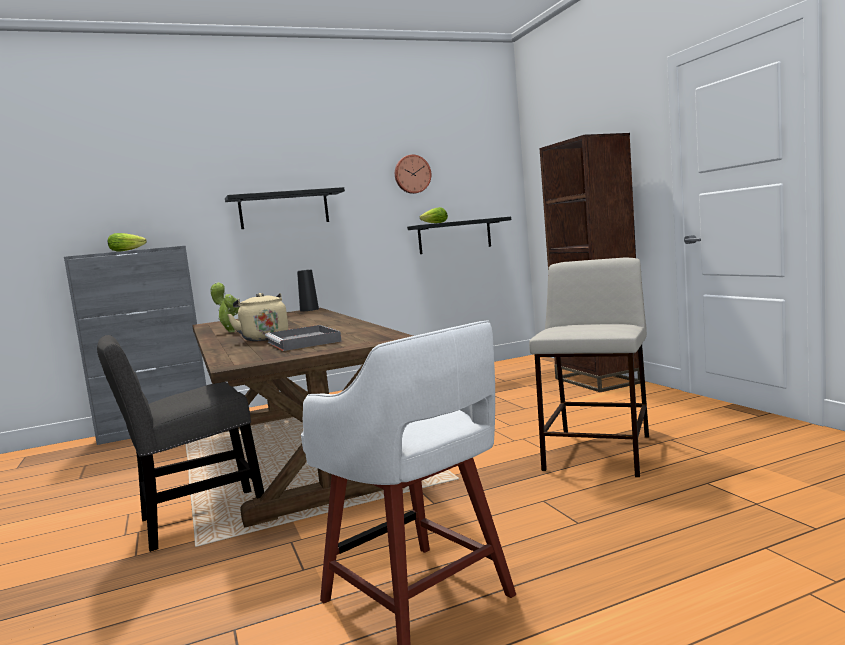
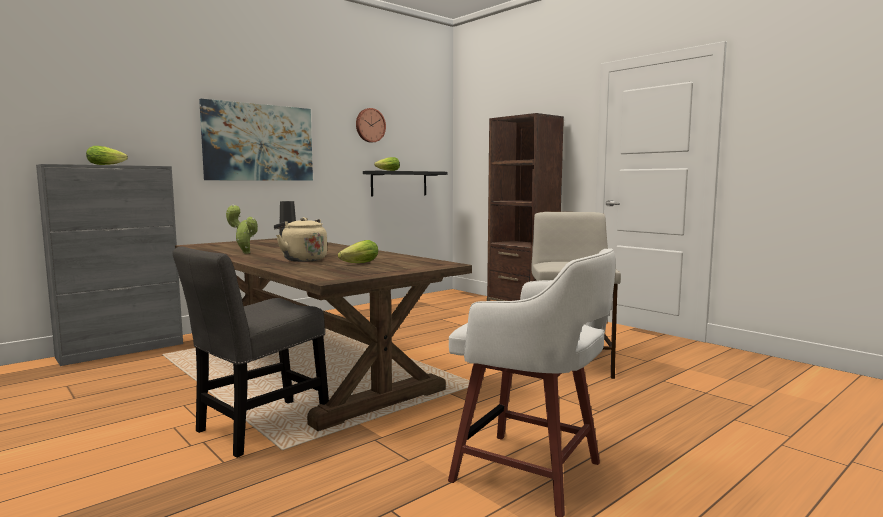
camera: 20 degrees left, 0 degrees up
black shelf [225,187,345,229] -> picture [199,99,313,181]
grey tray [265,325,342,351] -> lettuce [338,240,378,263]

